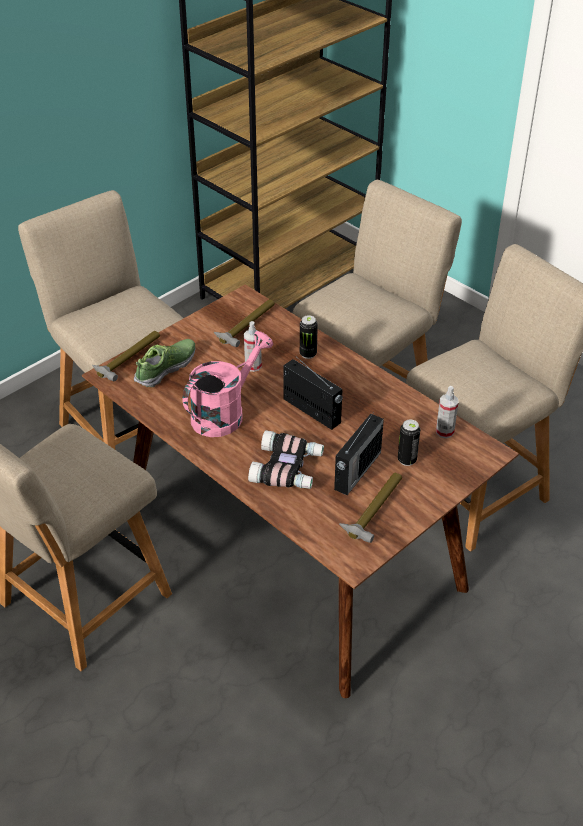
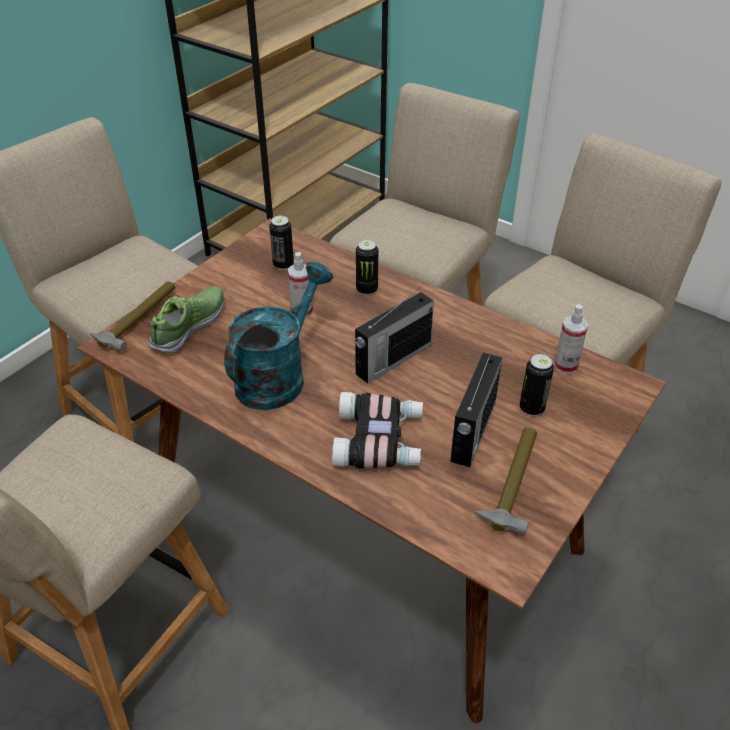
camera: 10 degrees left, 0 degrees up
pink watering can [182,331,273,437] -> turquoise watering can [224,262,333,410]
hammer [214,299,275,347] -> can [269,216,294,270]
radio [283,359,343,430] -> radio turned 105 degrees clockwise [355,289,434,384]

